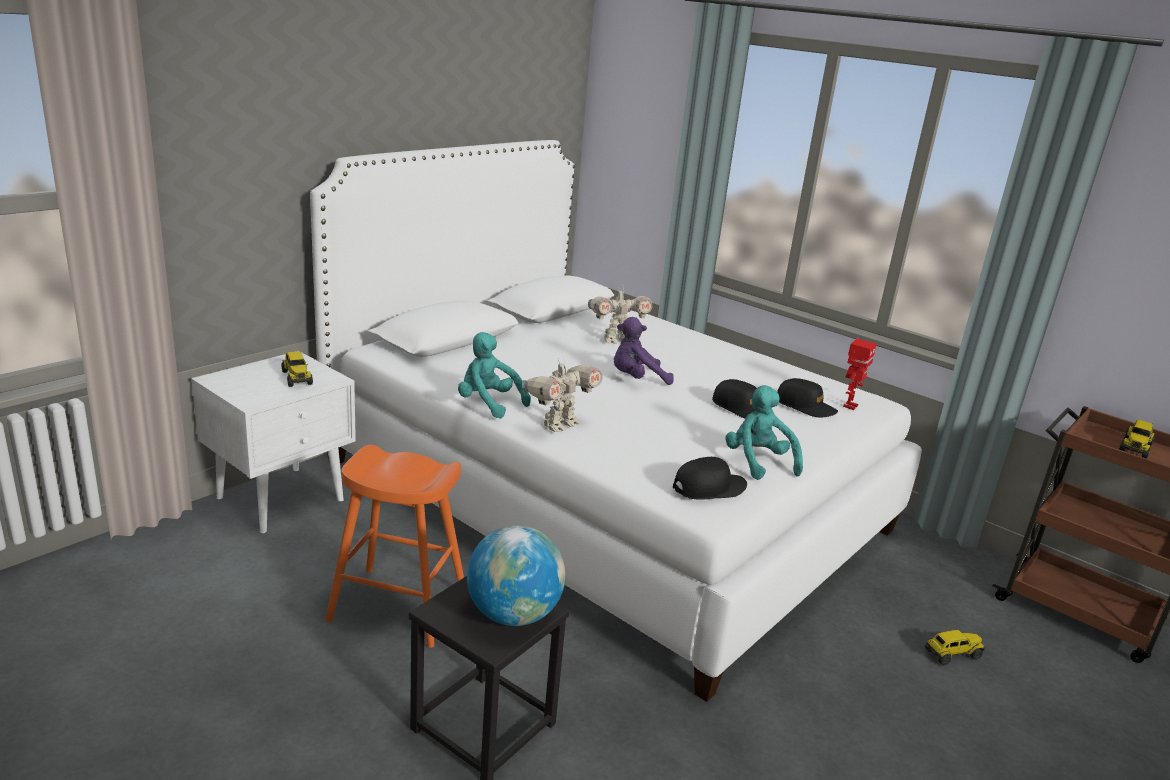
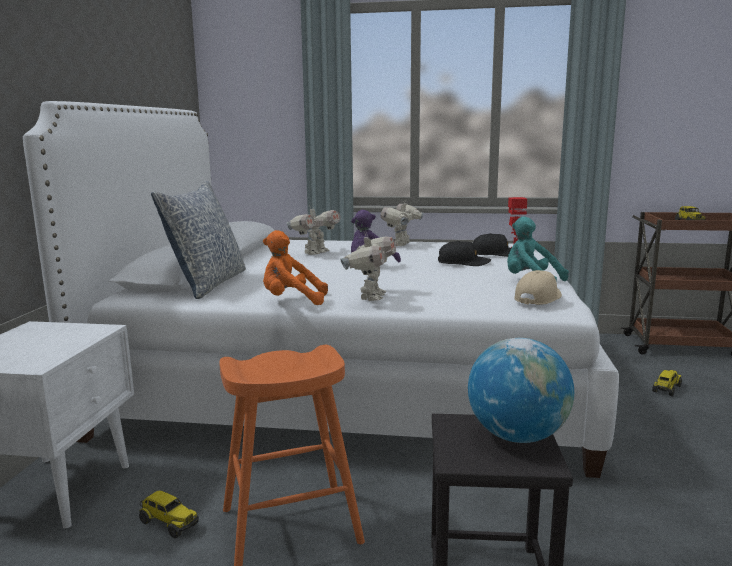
camera: 30 degrees left, 10 degrees down
toy truck [281,351,313,387] -> toy truck moved to [139,490,199,539]
turquoise plush toy [458,332,531,419] -> orange plush toy [263,230,328,305]
black cap [673,457,747,500] -> beige cap [514,270,562,305]
none -> pillow [151,181,246,299]
none -> toy robot [381,199,424,246]

